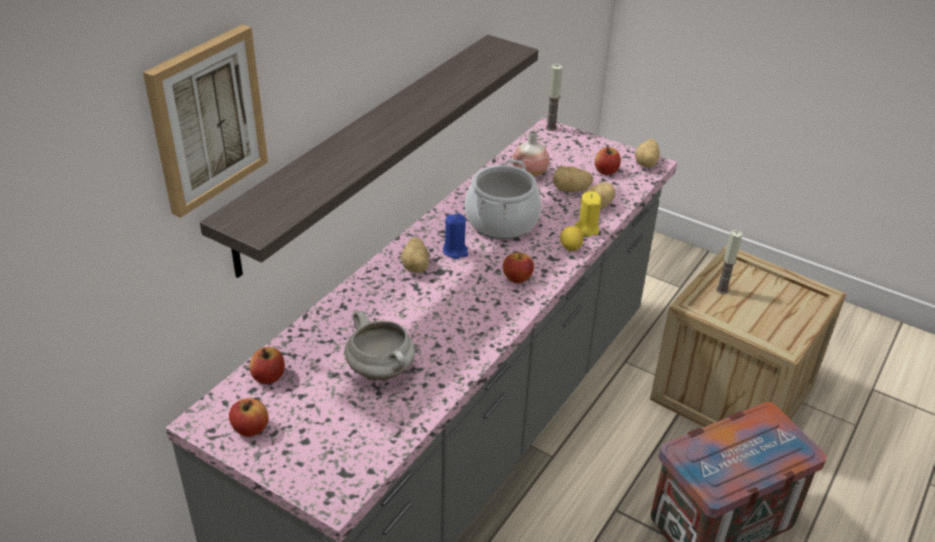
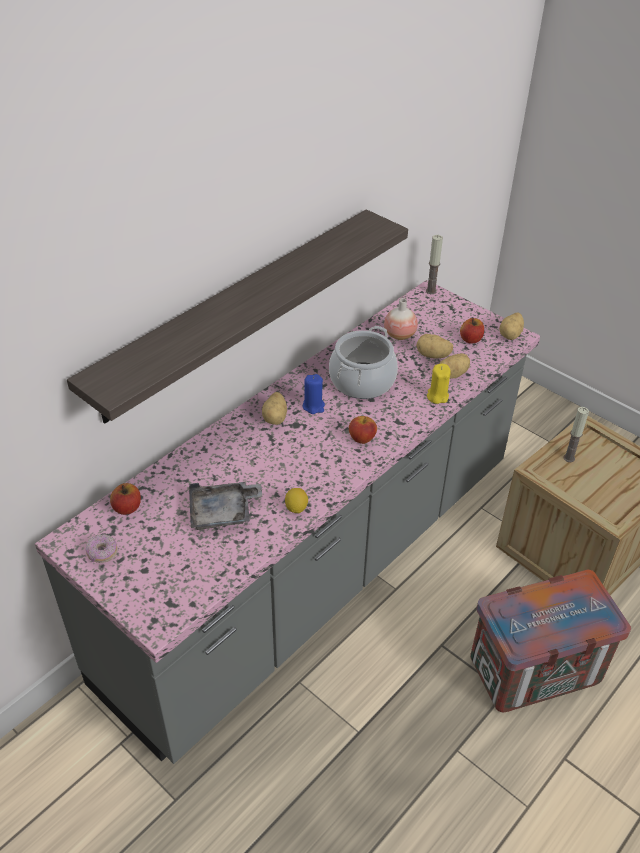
camera: 10 degrees right, 5 degrees up
picture [143,24,268,218] -> none
apple [229,398,269,437] -> donut [86,534,118,563]
white cooking pot [344,311,415,380] -> grey tray [189,481,263,530]
lemon [560,226,583,251] -> lemon moved to [285,488,308,513]

